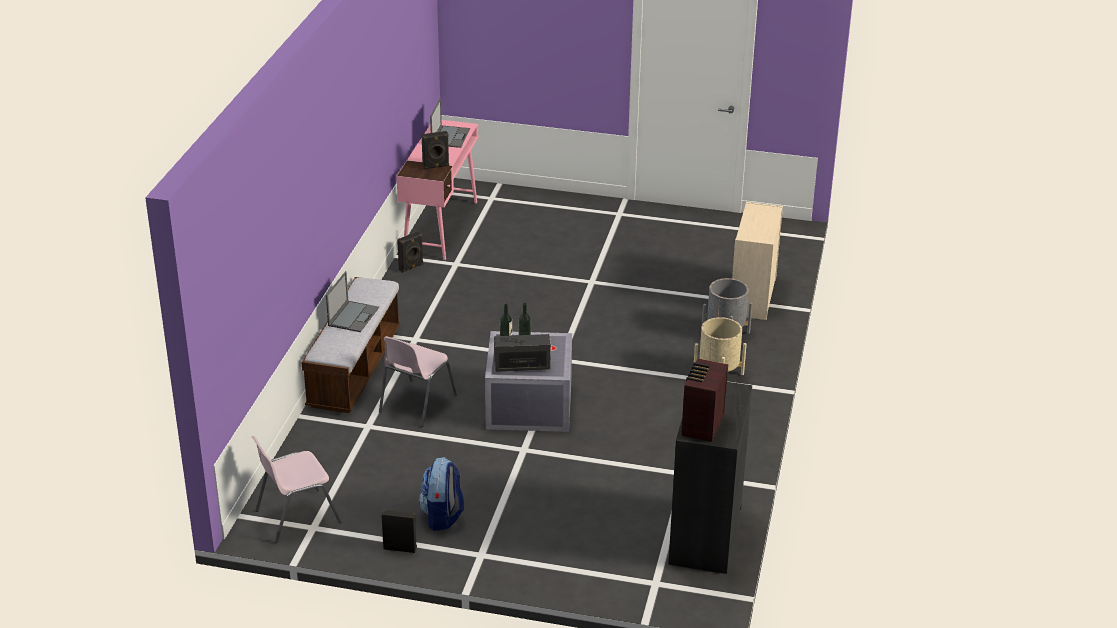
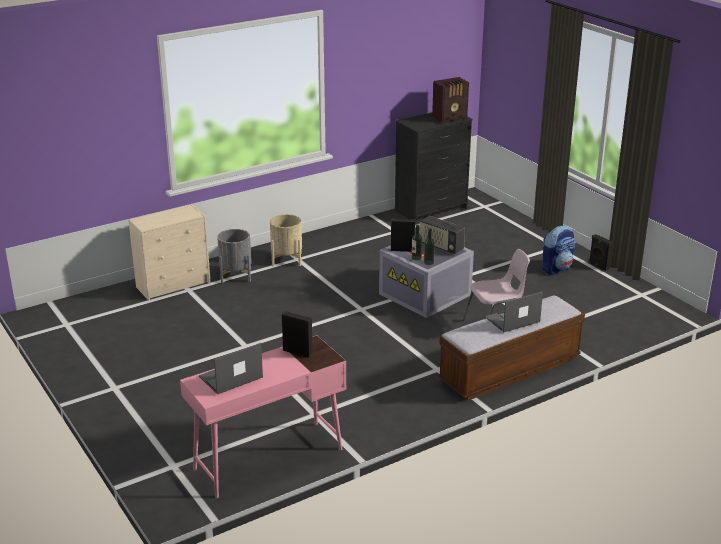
camera: 135 degrees left, 5 degrees down
pink chair [252,436,341,543] -> none
black speaker [397,231,423,273] -> black speaker moved to [391,218,416,252]

